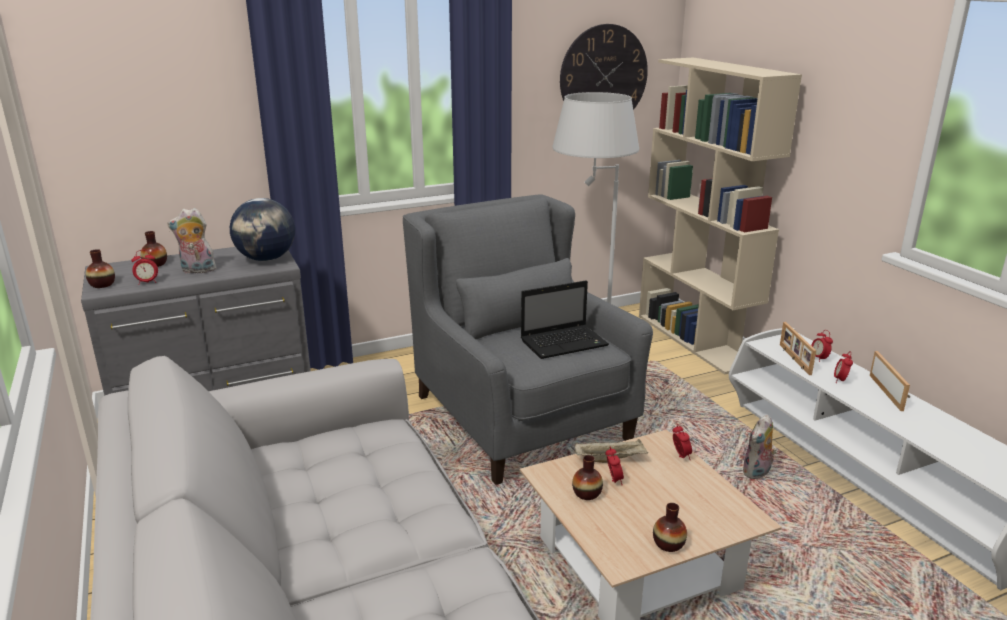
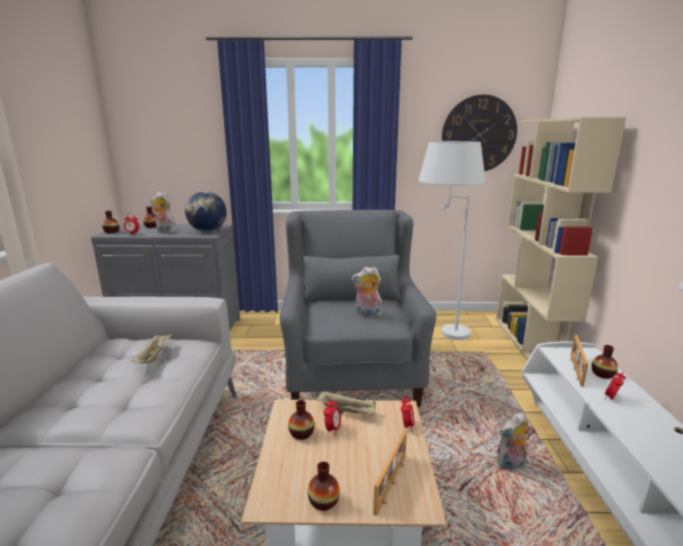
camera: 25 degrees right, 5 degrees down
laptop [521,281,609,359] -> plush toy [352,267,382,319]
alarm clock [811,330,833,362] -> vase [592,345,618,379]
picture frame [870,351,910,411] -> picture frame moved to [373,429,407,516]
none -> beige tray [131,334,172,363]

